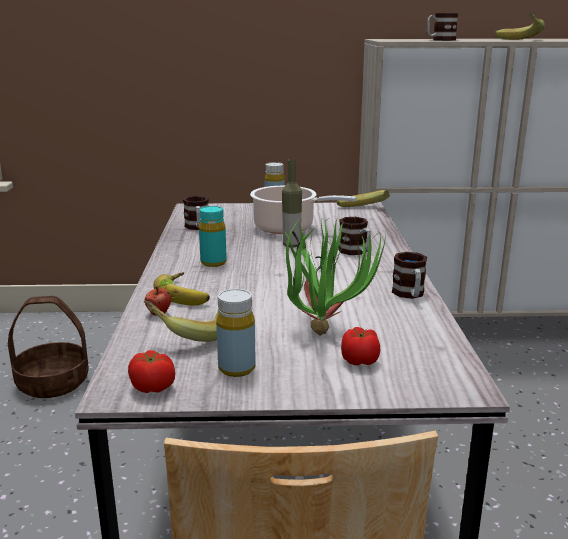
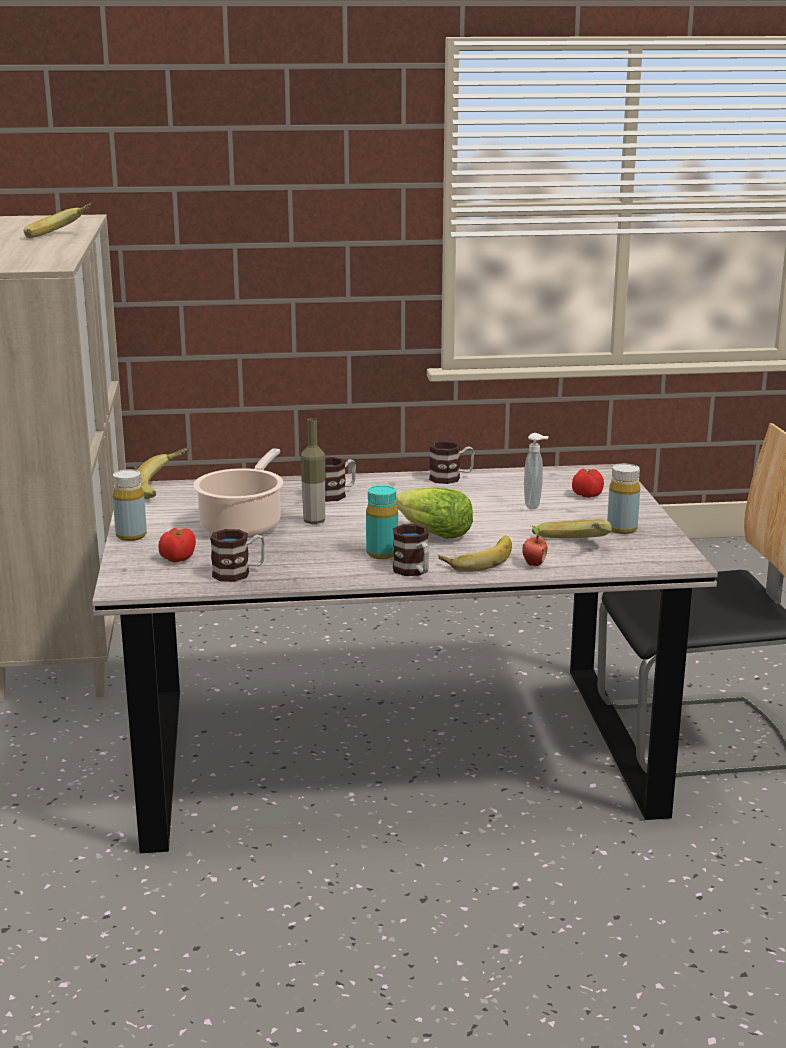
camera: 95 degrees left, 0 degrees up
basket [8,296,89,398] -> none
tomato [128,350,175,393] -> tomato moved to [158,528,196,563]
potted plant [284,215,386,336] -> soap dispenser [524,433,549,510]
mug [427,13,458,41] -> mug moved to [393,524,429,576]
none -> lettuce [396,488,473,539]

